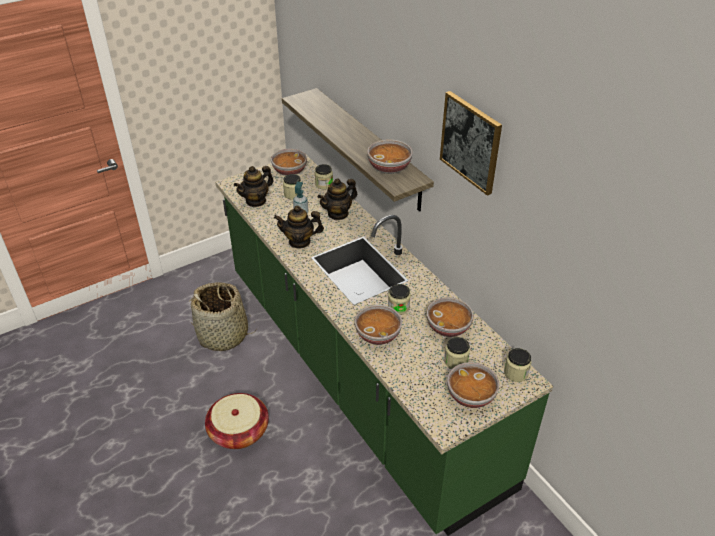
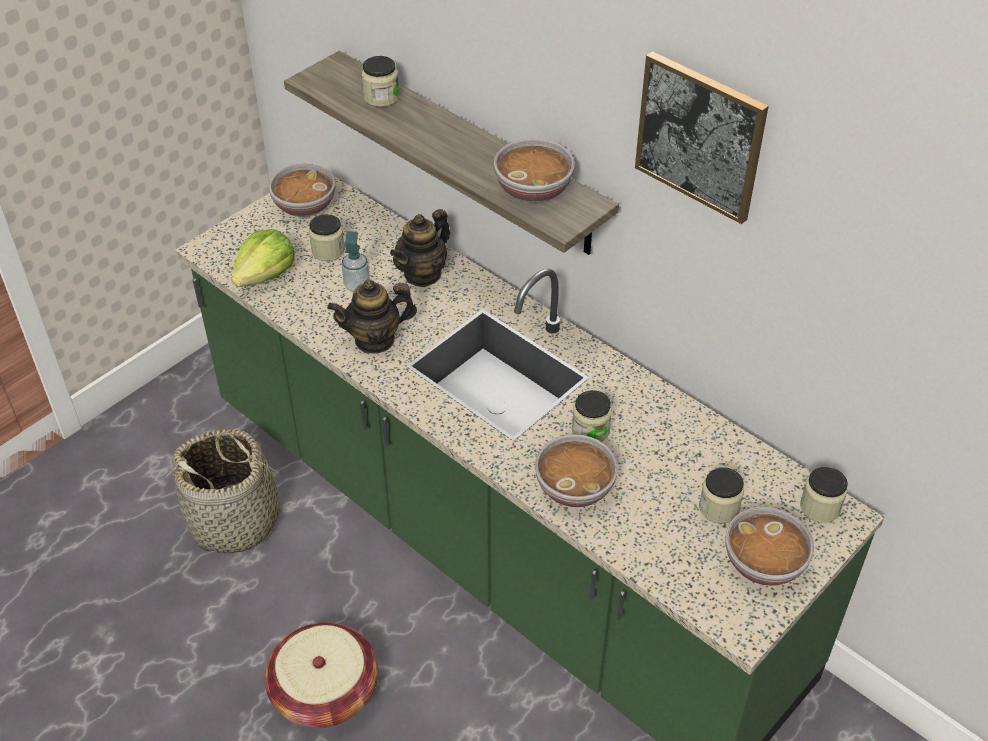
camera: 15 degrees left, 5 degrees up
teapot [234,166,274,207] -> lettuce [231,229,295,287]
jar [315,164,333,190] -> jar moved to [361,56,399,107]
bowl [427,297,474,337] -> none

